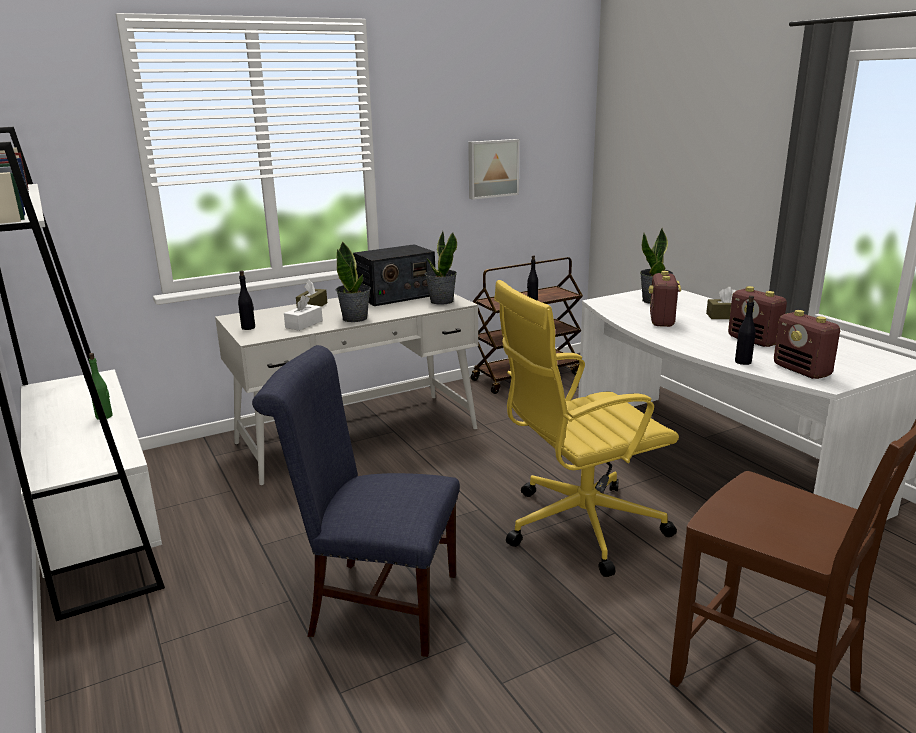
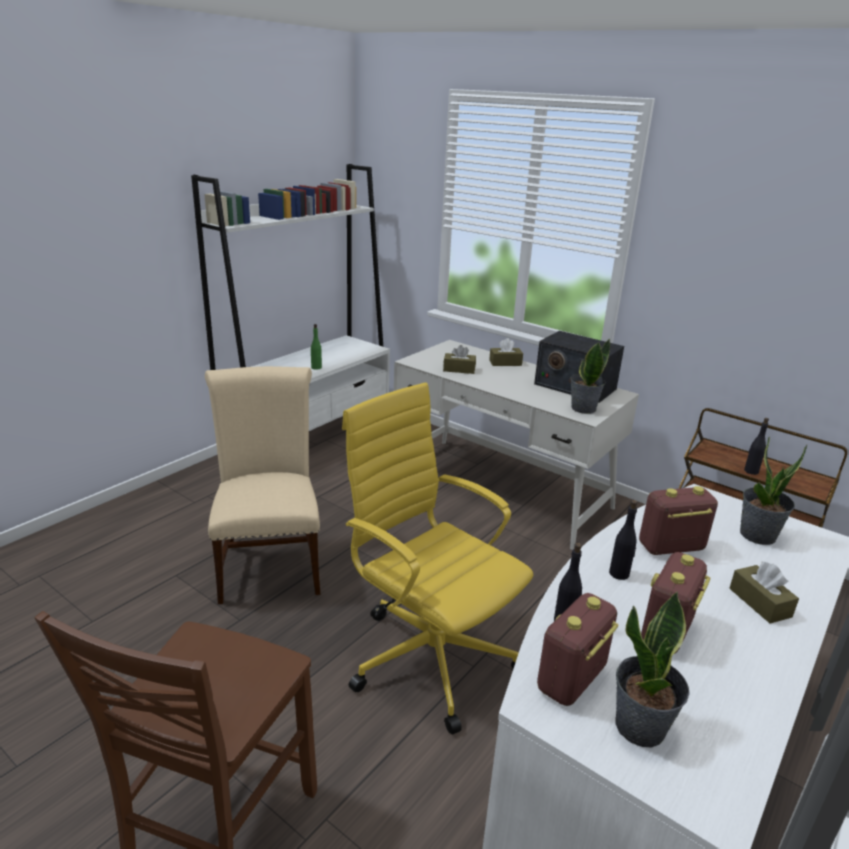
camera: 65 degrees right, 5 degrees up
black bottle [238,270,255,330] -> black bottle moved to [609,500,637,580]
blue chair [252,345,460,657] -> beige chair [205,366,321,604]
white tissue box [284,295,323,331] -> brown tissue box [443,345,476,374]
potted plant [336,241,371,322] -> potted plant moved to [615,591,690,748]
picture [468,139,519,200] -> none

